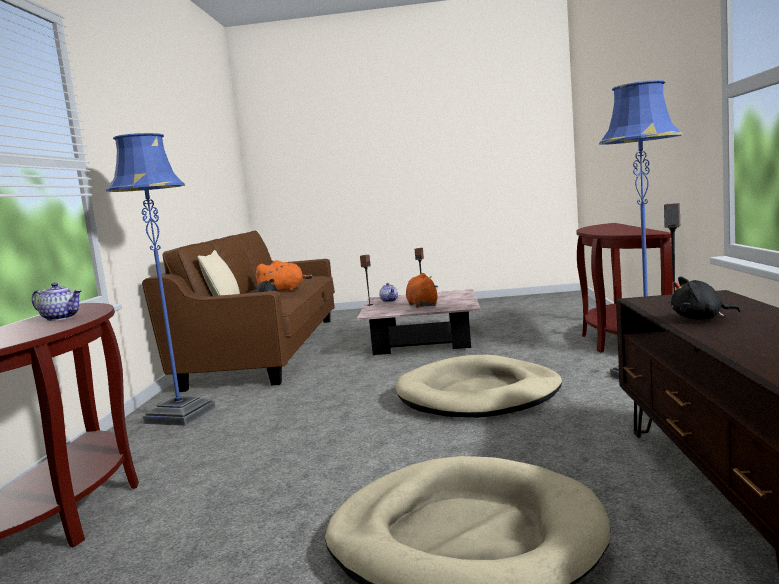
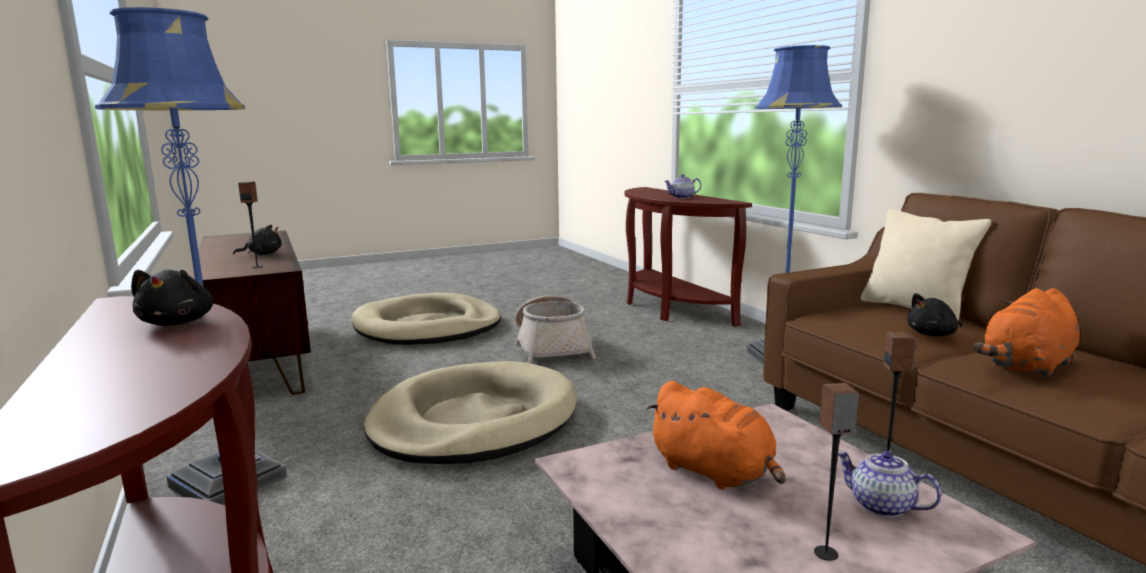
camera: 150 degrees right, 5 degrees up
none -> black plush toy [131,270,213,326]
none -> basket [515,295,596,364]

